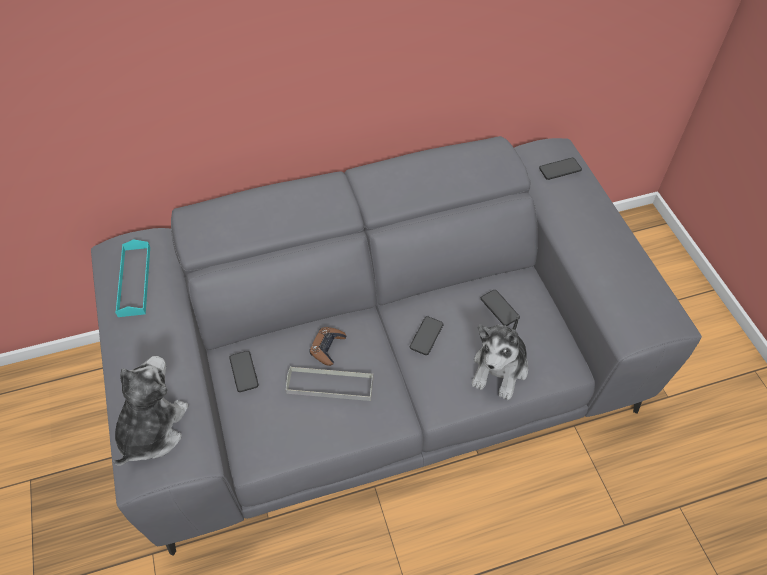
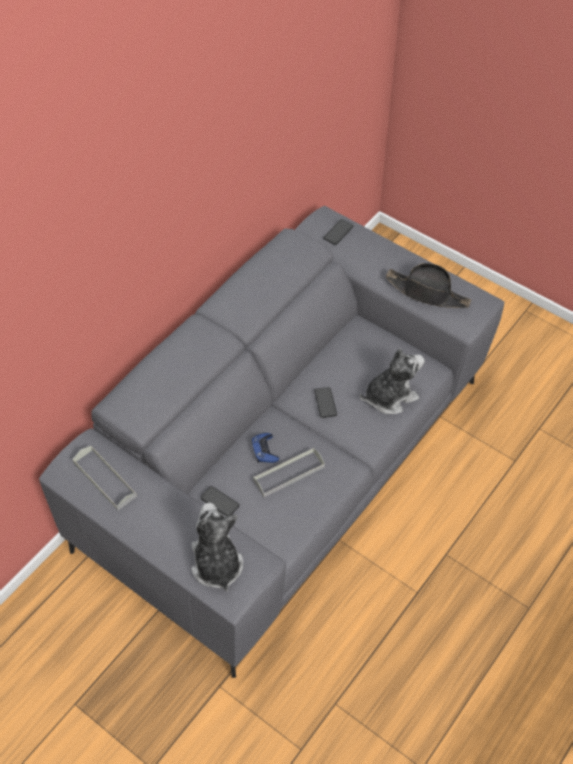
camera: 35 degrees left, 0 degrees up
turquoise tray [115,239,150,317] -> grey tray [73,446,137,510]
brown game controller [309,327,346,366] -> blue game controller [251,433,280,463]
plush toy [472,315,528,400] -> plush toy turned 105 degrees counterclockwise [360,348,425,414]
phone [481,290,520,326] -> none
none -> black hat [386,263,471,308]

